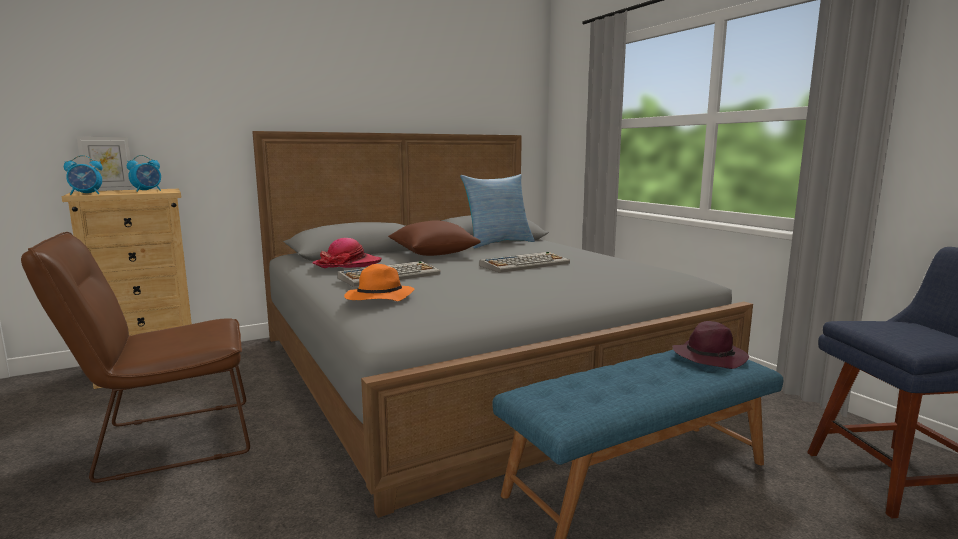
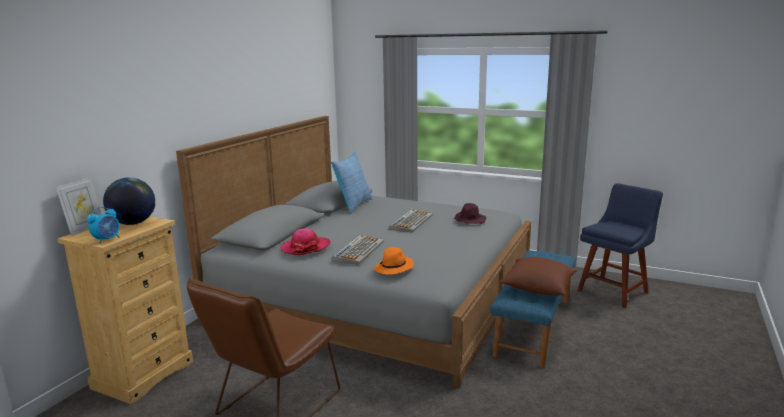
camera: 35 degrees left, 5 degrees up
alarm clock [127,155,161,192] -> globe [103,177,155,225]
brown pillow [388,220,480,256] -> brown pillow moved to [500,257,577,296]
purple hat [672,321,749,369] -> purple hat moved to [454,203,486,224]

